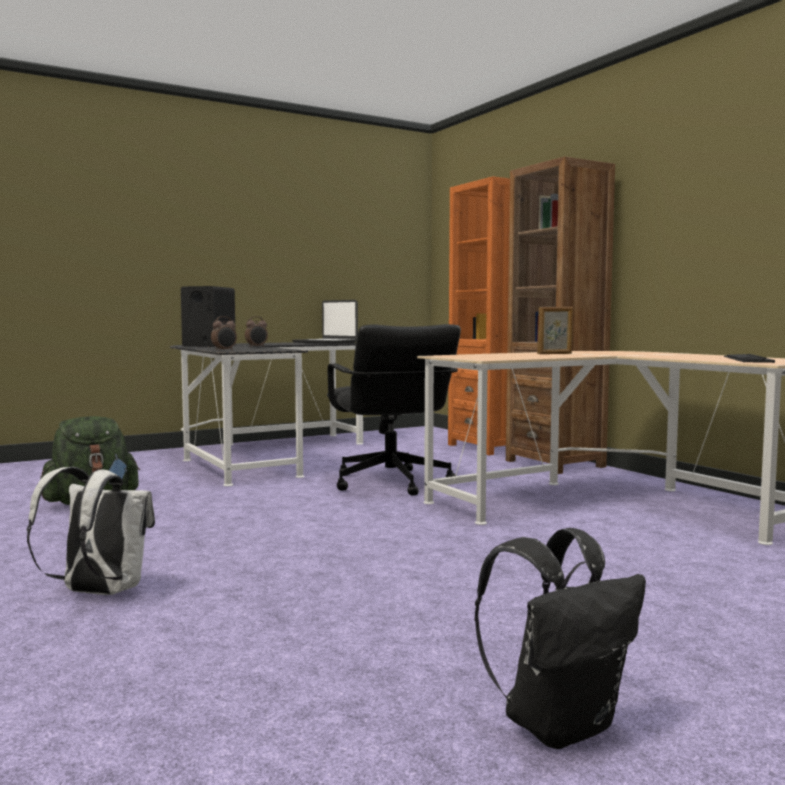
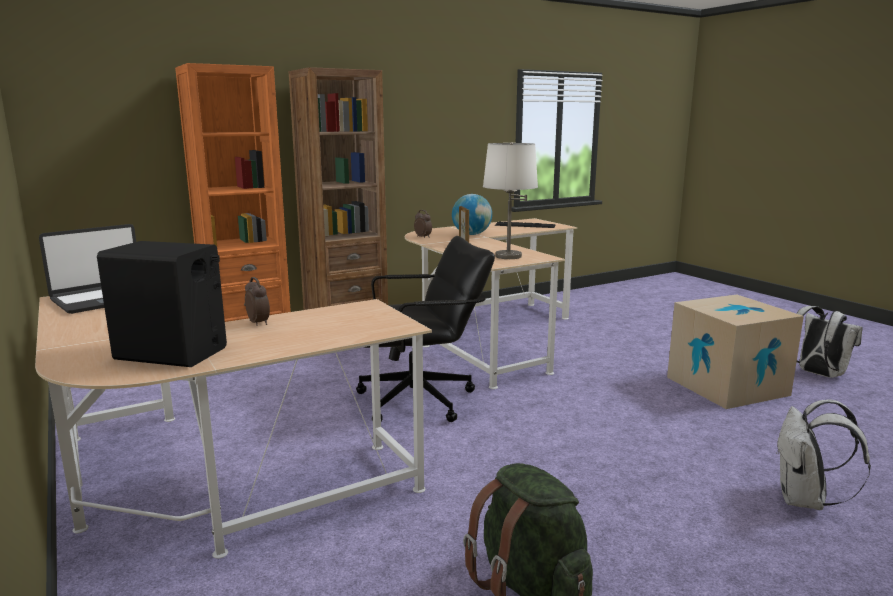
camera: 90 degrees left, 10 degrees up
black desk [170,342,363,486] -> beige desk [35,296,432,559]
alarm clock [211,316,237,351] -> alarm clock moved to [414,210,432,238]
black backpack [474,528,646,749] -> white backpack [796,306,863,378]
none -> globe [452,194,492,235]
none -> white table lamp [483,142,538,259]
none -> cardboard box [667,295,804,409]

